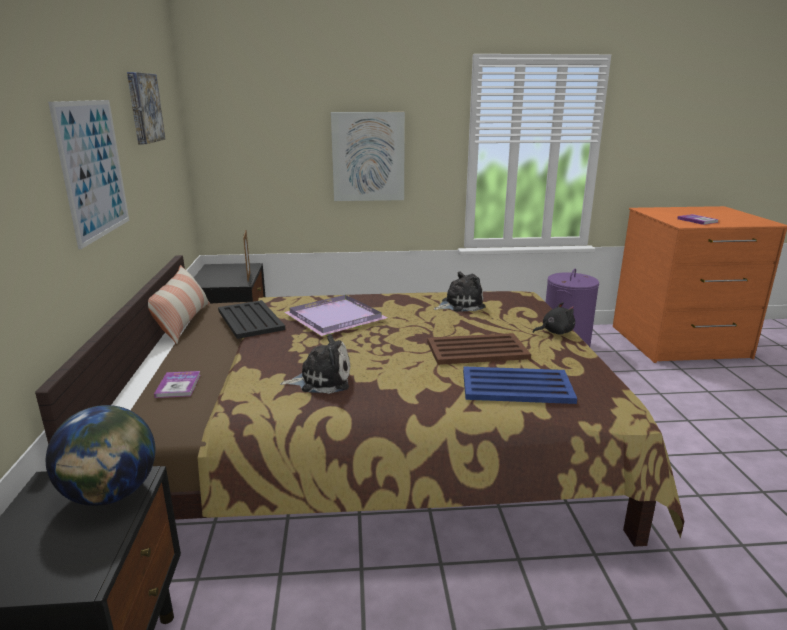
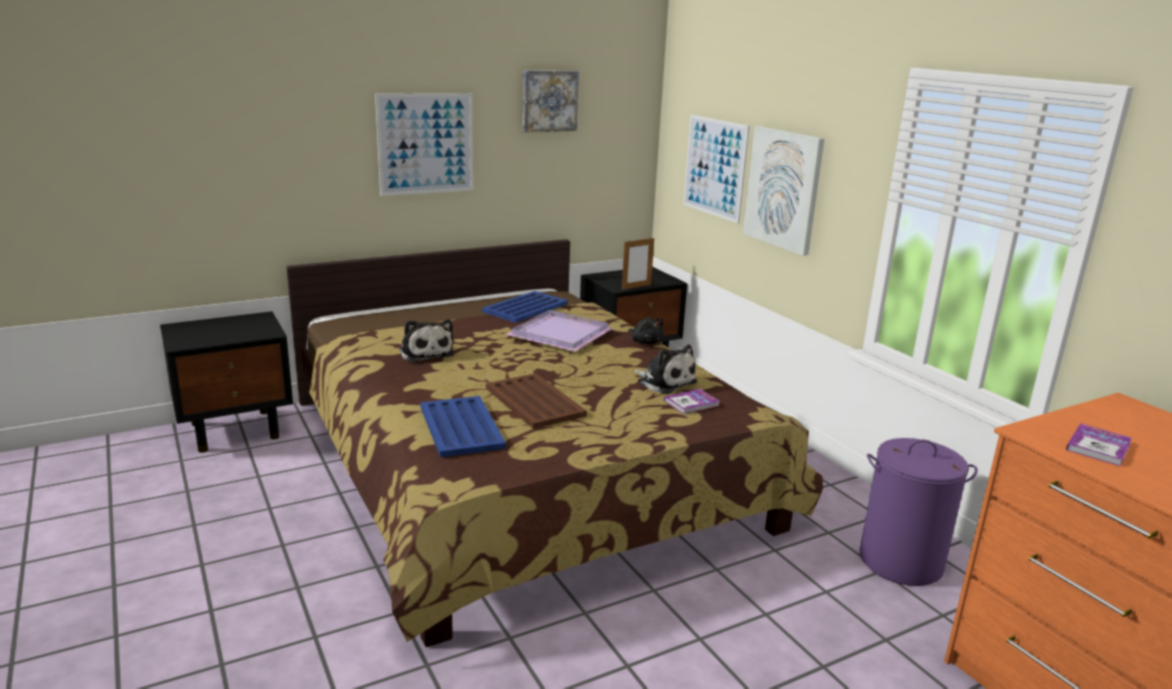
camera: 65 degrees right, 0 degrees up
globe [46,405,155,506] -> none
pillow [148,265,210,344] -> none
book [154,371,200,398] -> book moved to [664,389,720,414]
black tray [218,300,285,339] -> blue tray [482,291,568,323]
black plush toy [533,302,575,334] -> black plush toy moved to [628,317,664,344]
none -> picture [683,115,750,223]

